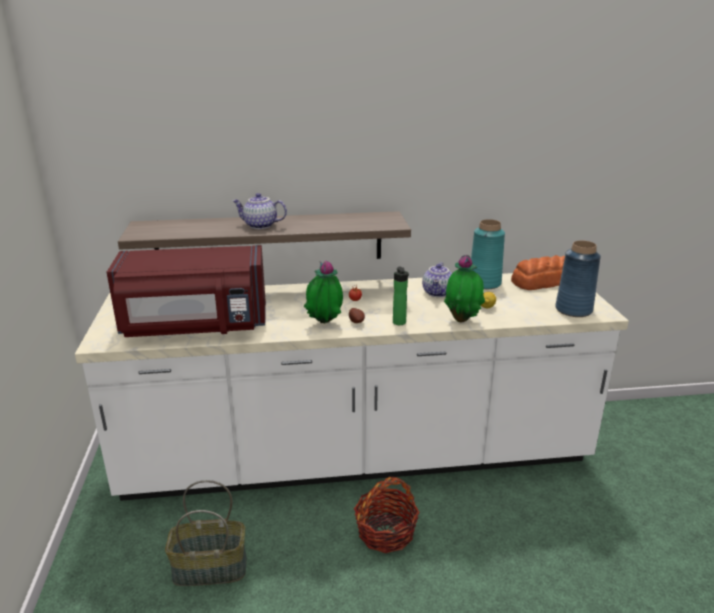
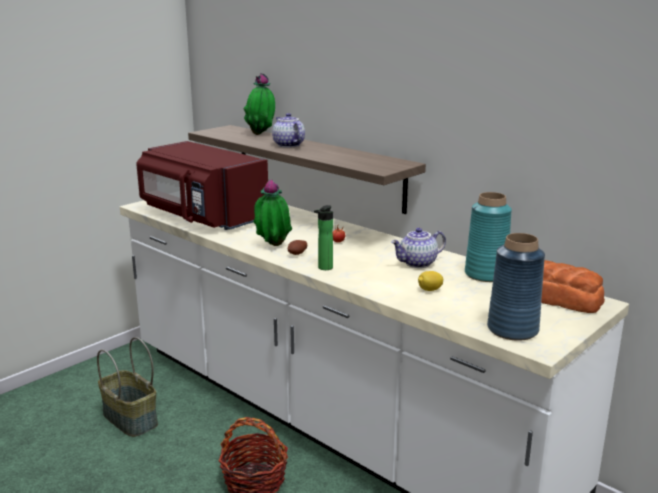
camera: 50 degrees right, 5 degrees down
potted plant [444,255,485,322] -> potted plant moved to [244,73,275,135]

